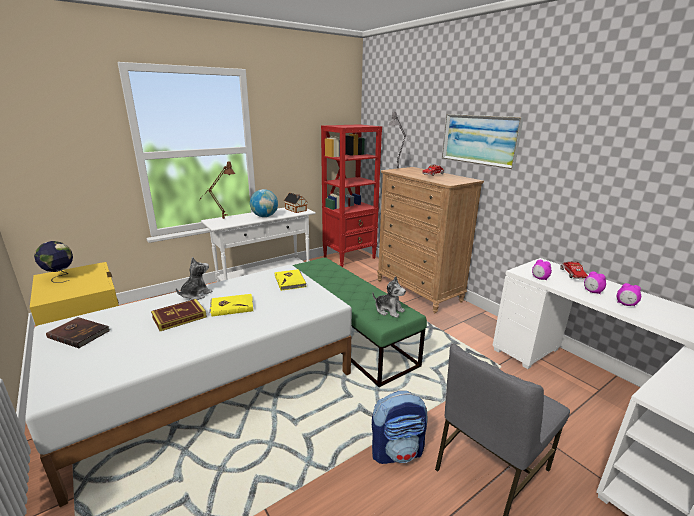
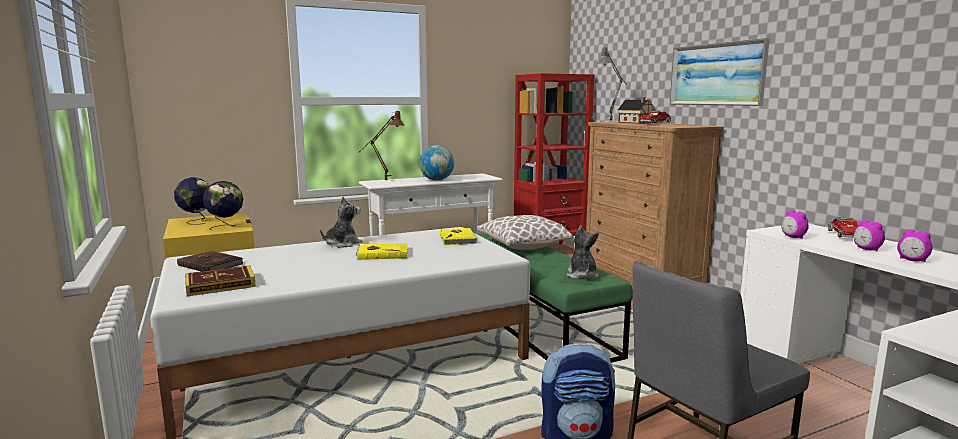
camera: 10 degrees right, 10 degrees down
book [151,299,207,331] -> book moved to [185,265,256,296]
toy house [284,193,308,213] -> toy house moved to [618,97,656,124]
plush toy [372,276,406,318] -> plush toy turned 135 degrees counterclockwise [567,225,599,279]
none -> globe [203,181,243,230]
none -> pillow [477,215,573,250]

